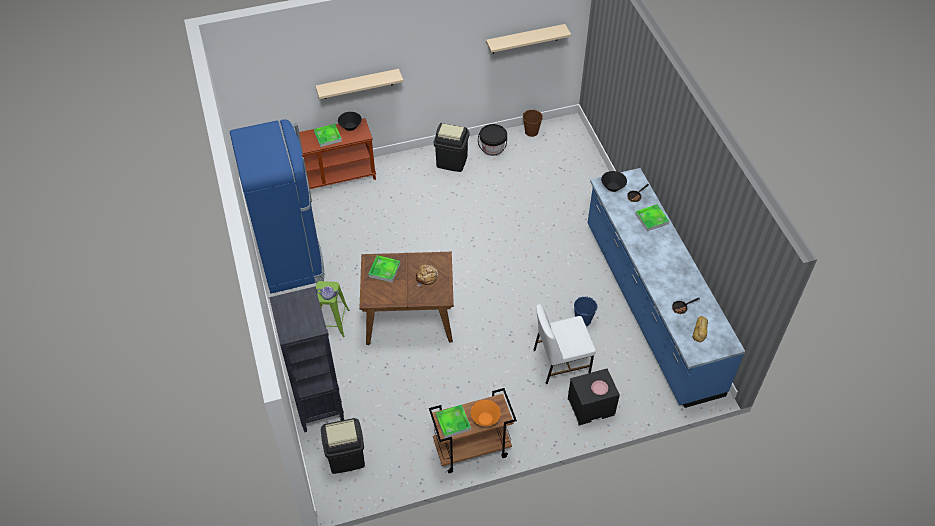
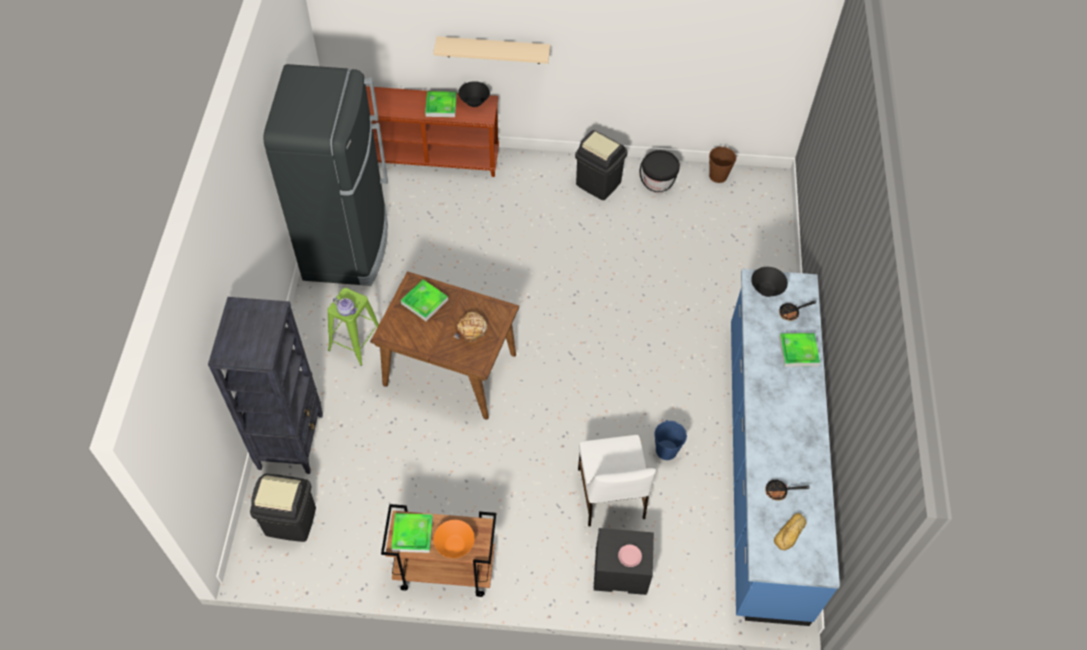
camera: 20 degrees right, 5 degrees up
blue fridge [230,119,324,294] -> black fridge [263,64,388,286]
beige shelf [486,24,571,54] -> none
white chair [534,304,596,384] -> white chair turned 105 degrees counterclockwise [578,435,656,527]

